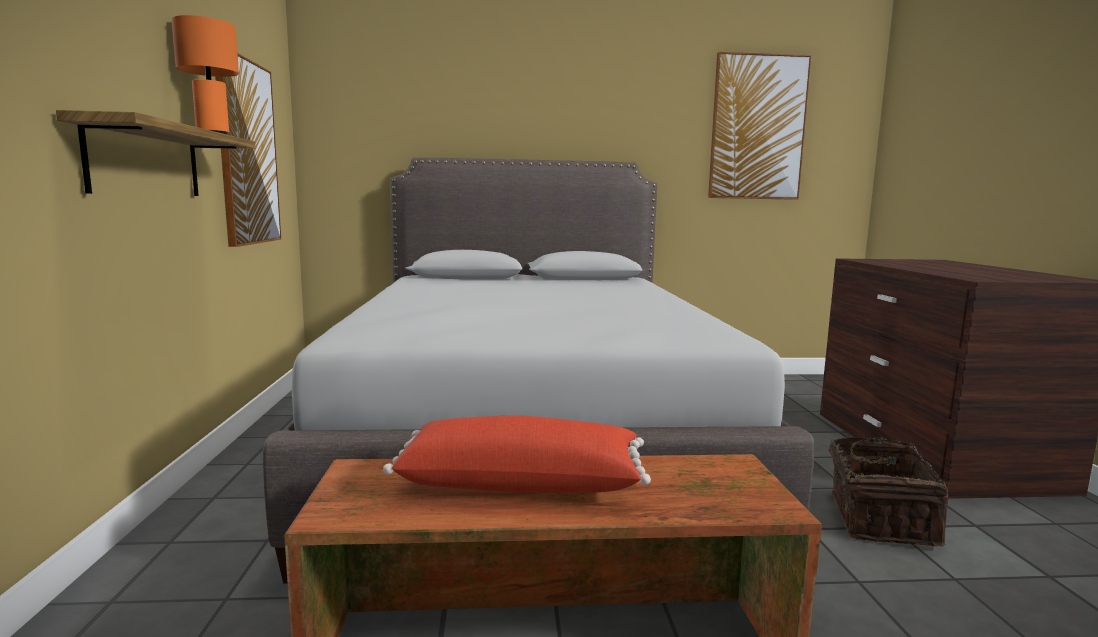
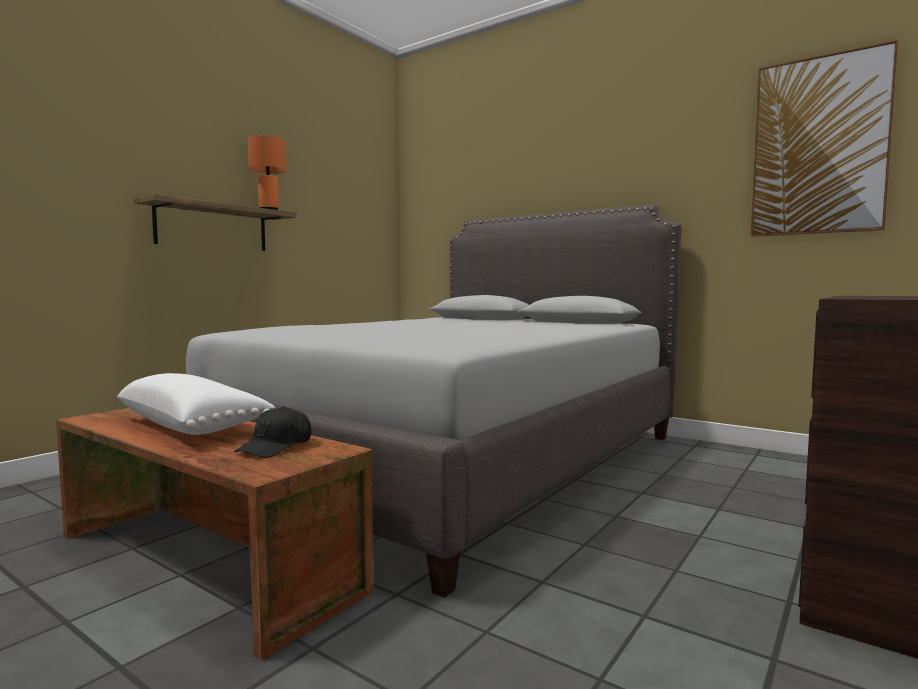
camera: 40 degrees right, 5 degrees down
picture [215,54,281,247] -> none
red pillow [383,416,651,493] -> white pillow [117,373,275,435]
basket [819,437,948,547] -> none
none -> black cap [234,406,311,458]

